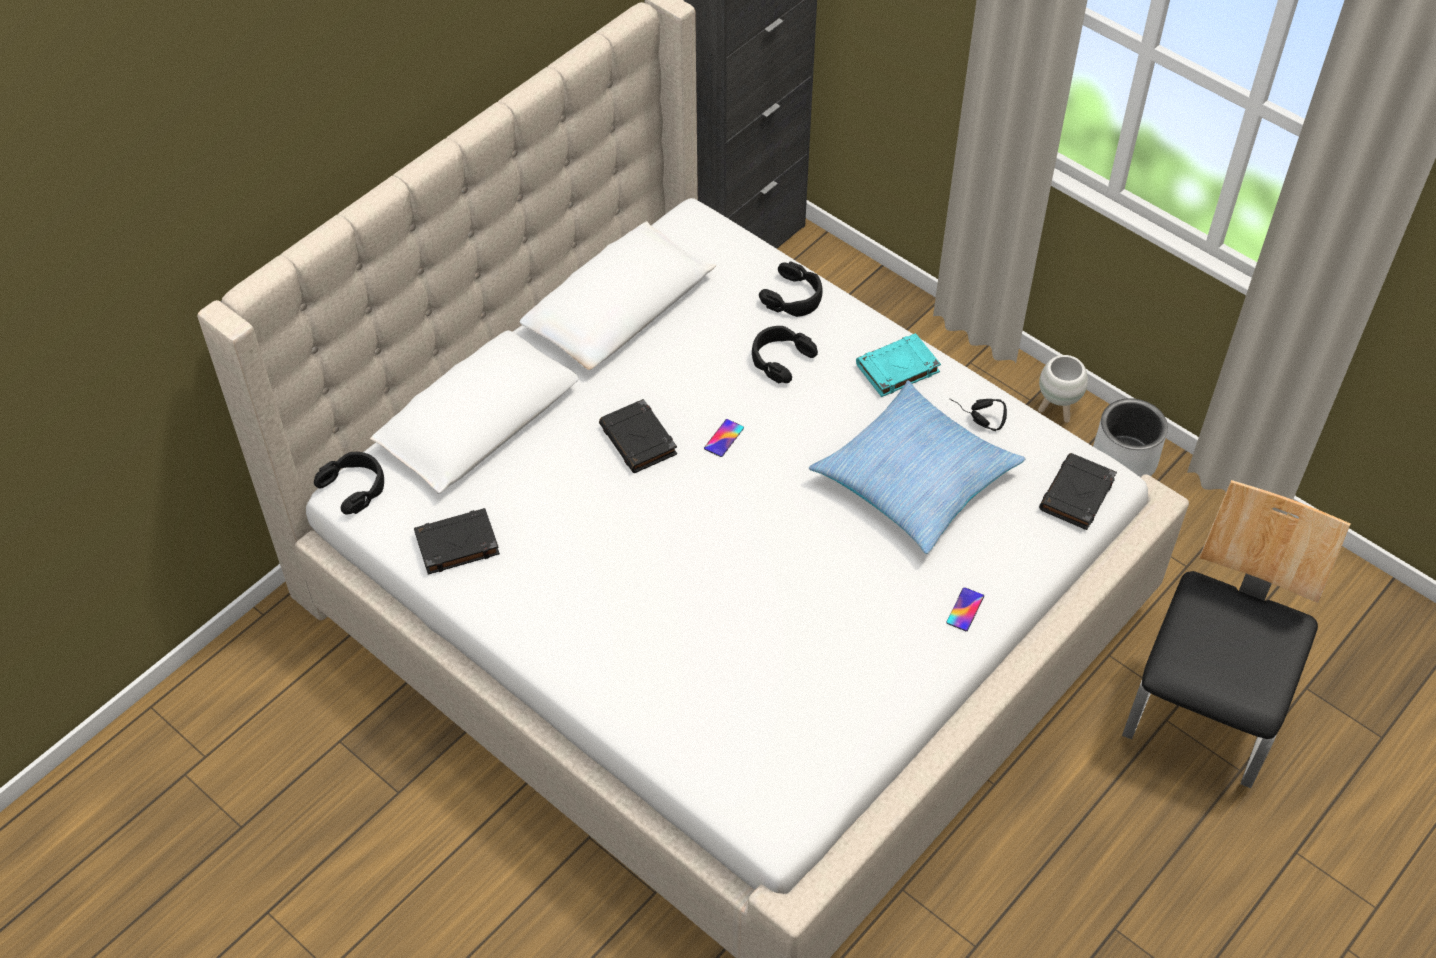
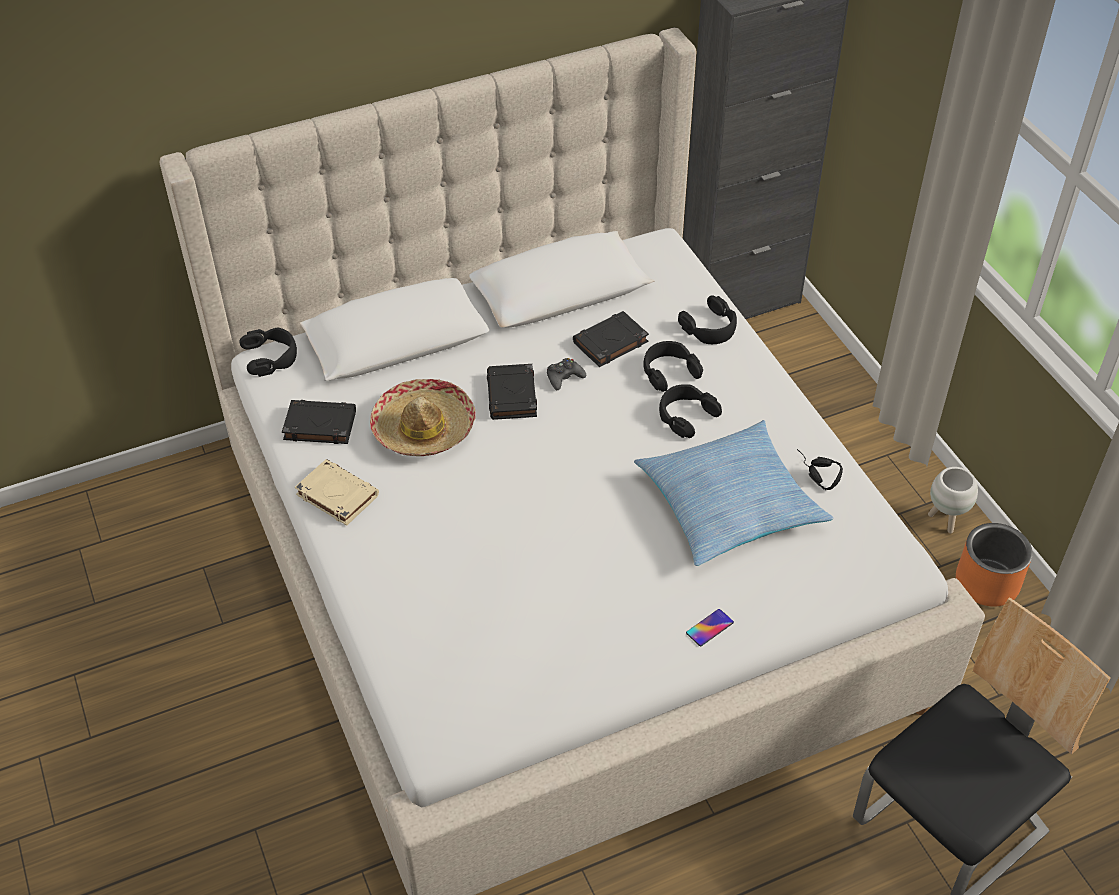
camera: 25 degrees right, 5 degrees down
phone [704,419,744,457] -> none
turquoise book [856,333,941,397] -> none
black book [1039,453,1117,530] -> black book moved to [573,311,649,367]
grey planter [1093,398,1168,477] -> orange planter [956,523,1033,607]
none -> beige book [295,459,379,526]
none -> hat [370,379,476,456]
none -> black game controller [547,358,586,390]
none -> black headphones [659,384,722,438]

